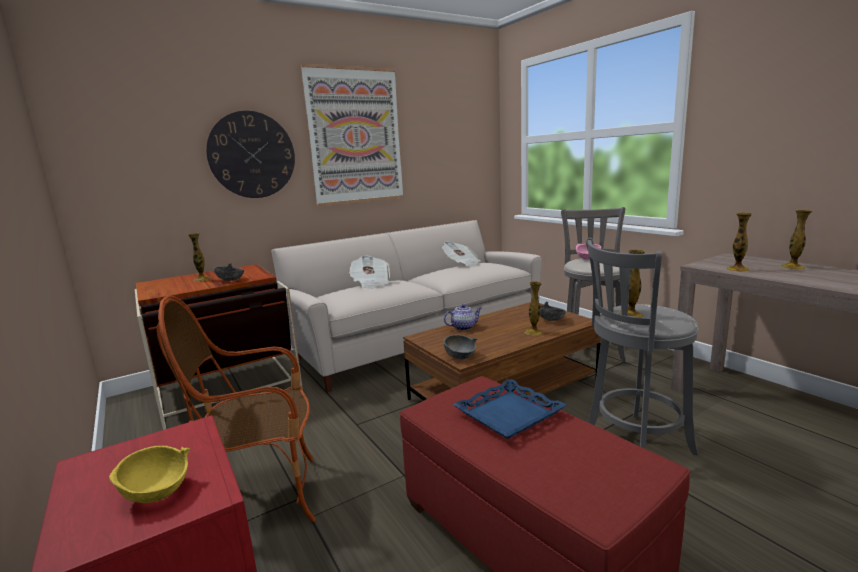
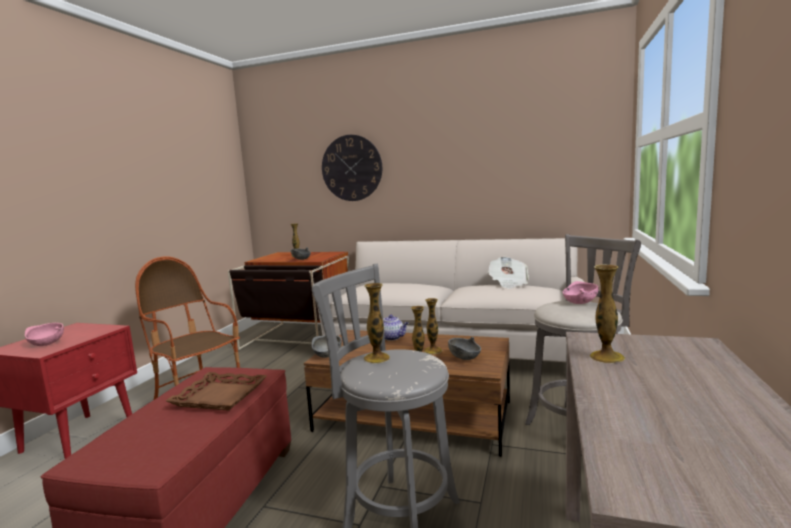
camera: 50 degrees right, 5 degrees down
yellow bowl [109,446,191,503] -> pink bowl [25,323,64,346]
picture [301,64,404,206] -> none
newspaper [349,256,390,290] -> none
blue tray [453,379,566,439] -> brown tray [166,372,267,411]
vase [781,210,812,269] -> vase moved to [424,298,442,354]

